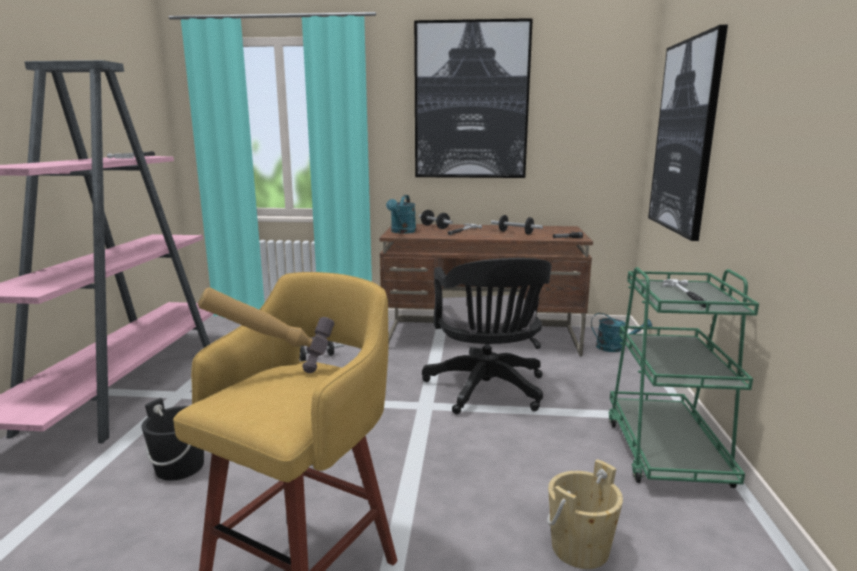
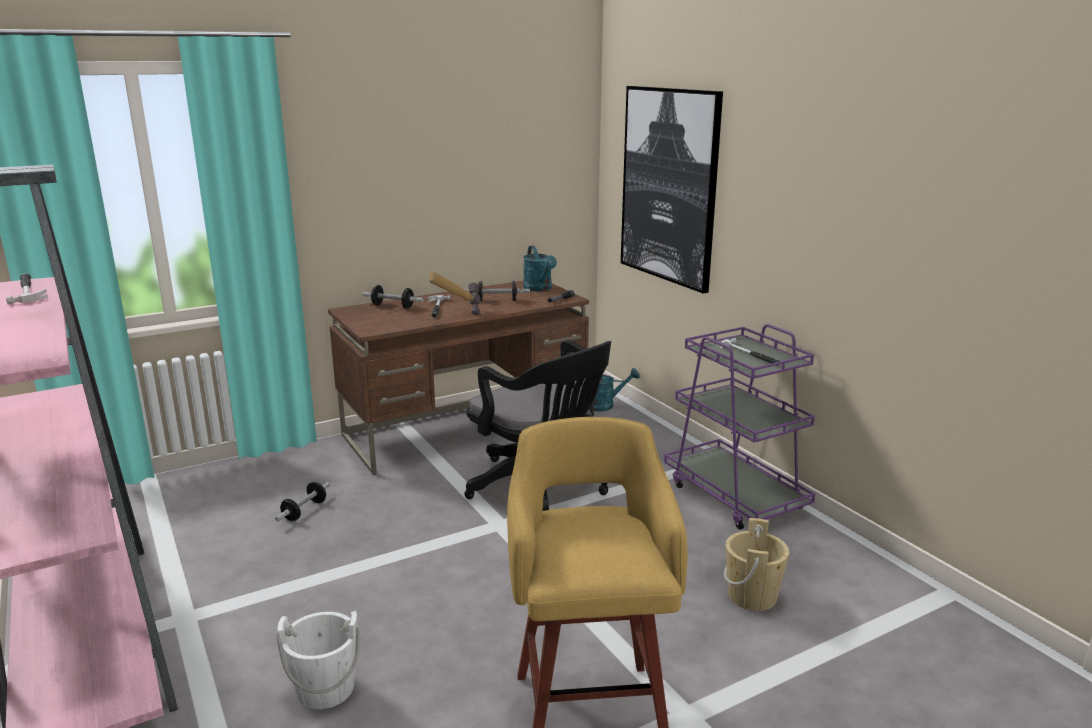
camera: 35 degrees left, 5 degrees up
black bucket [141,398,204,481] -> white bucket [276,611,360,709]
hammer [198,287,335,373] -> hammer moved to [429,271,481,315]
turquoise watering can [386,195,416,234] -> turquoise watering can moved to [523,246,557,291]
picture [414,18,533,178] -> none
green cart [608,267,759,488] -> purple cart [664,324,815,530]

